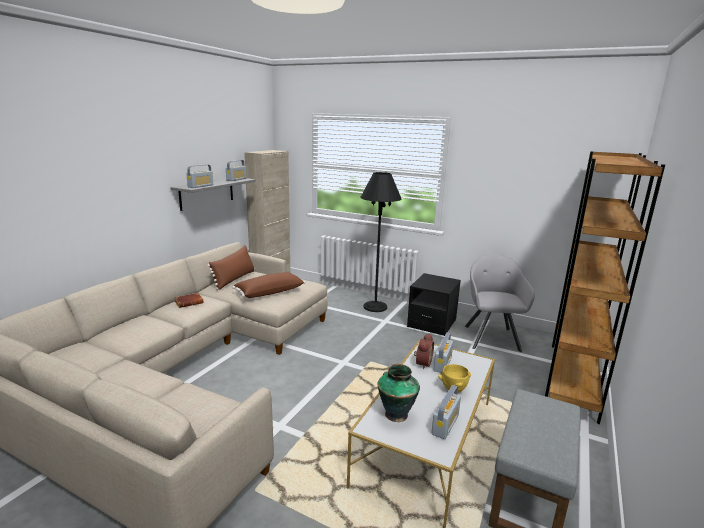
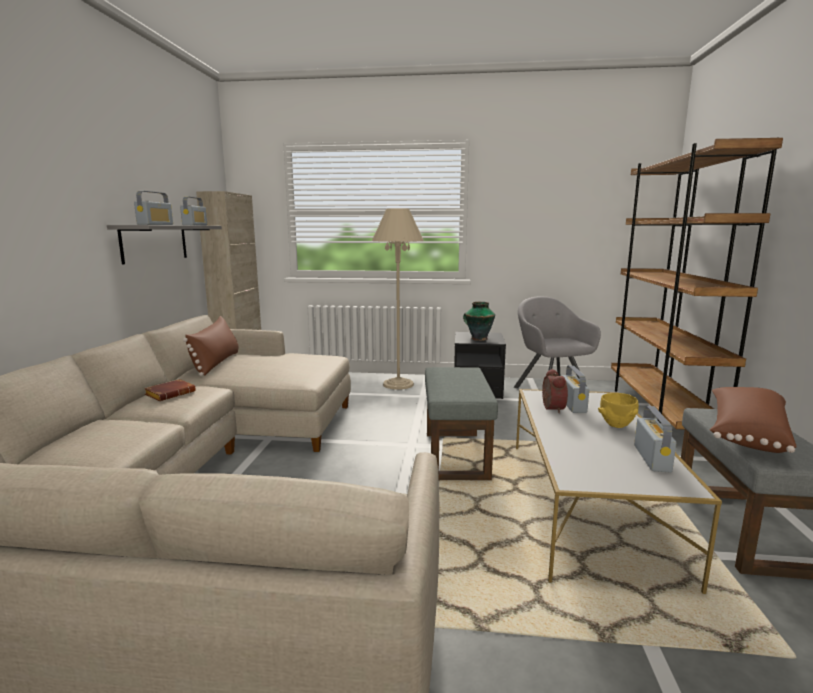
camera: 20 degrees left, 5 degrees down
brown pillow [232,272,305,298] -> brown pillow moved to [710,387,797,453]
black floor lamp [360,172,401,312] -> beige floor lamp [372,208,424,390]
vase [378,364,420,422] -> vase moved to [463,302,495,341]
none -> grey ottoman [425,367,498,480]

